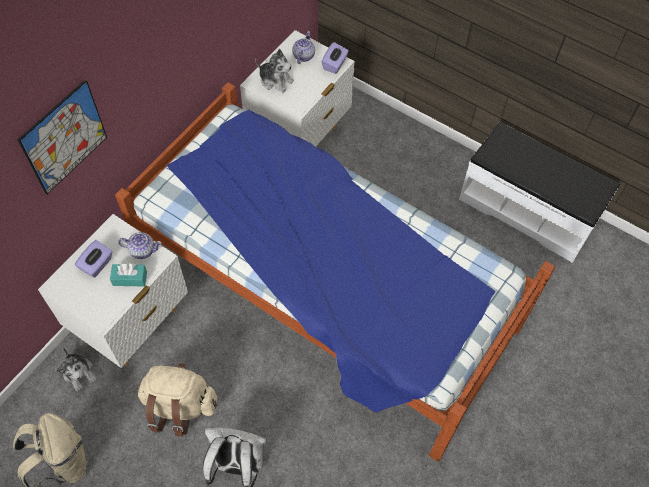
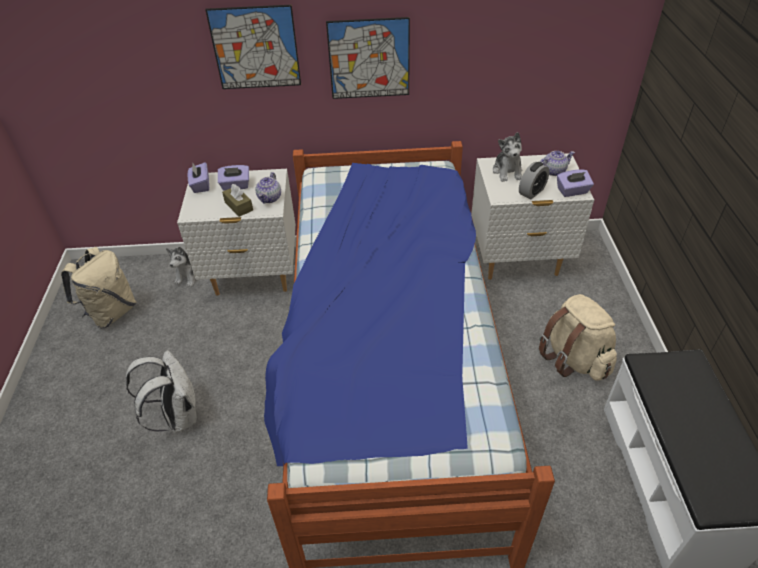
camera: 55 degrees right, 15 degrees down
turquoise tissue box [110,263,147,287] -> brown tissue box [222,184,253,217]
teapot [118,232,161,259] -> teapot turned 45 degrees clockwise [255,172,281,204]
beige backpack [137,363,217,437] -> beige backpack moved to [539,294,617,381]
none -> purple tissue box [188,162,209,193]
none -> picture [326,17,410,99]
none -> alarm clock [519,162,550,199]

